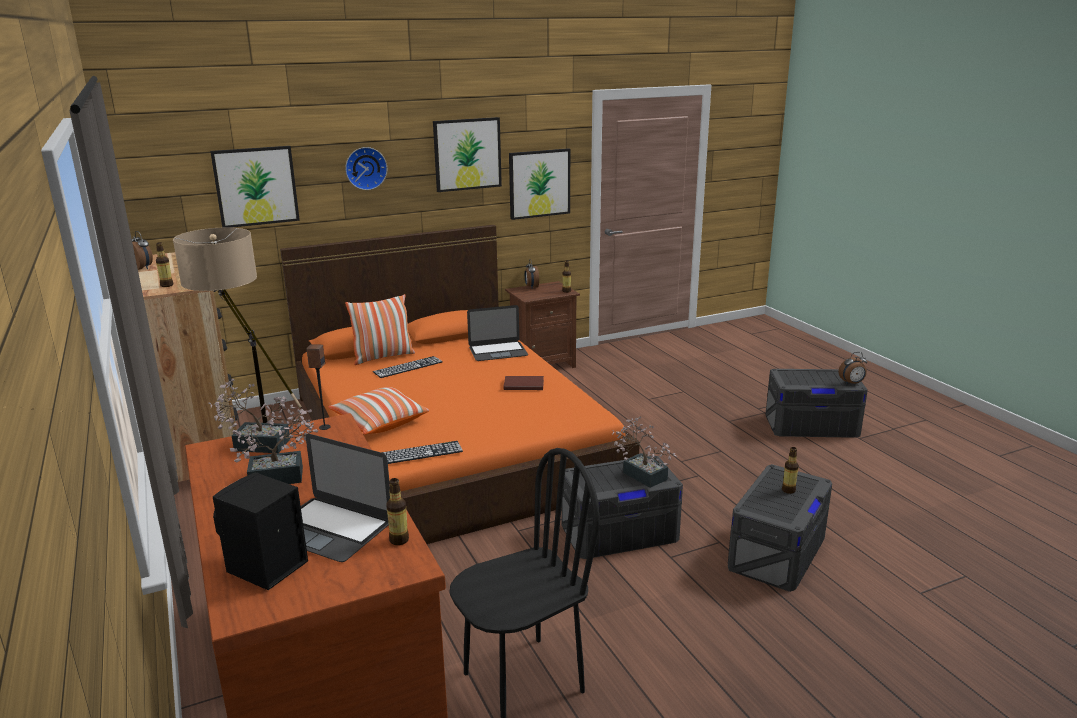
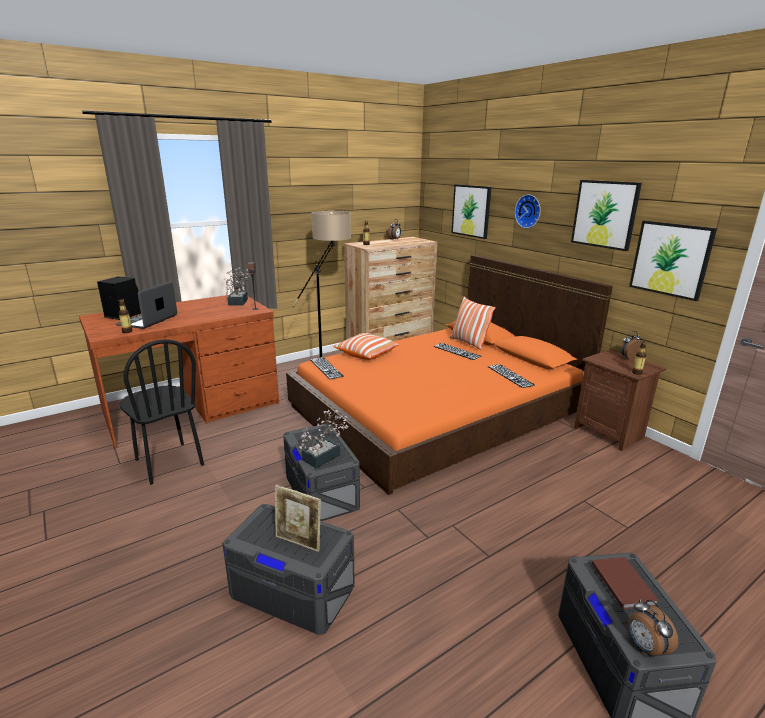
camera: 80 degrees right, 0 degrees up
potted plant [230,409,318,484] -> none
laptop [467,305,528,361] -> keyboard [488,364,535,388]
brown book [504,376,544,390] -> brown book moved to [592,557,659,610]
bottle [782,447,799,494] -> picture frame [275,485,321,552]

